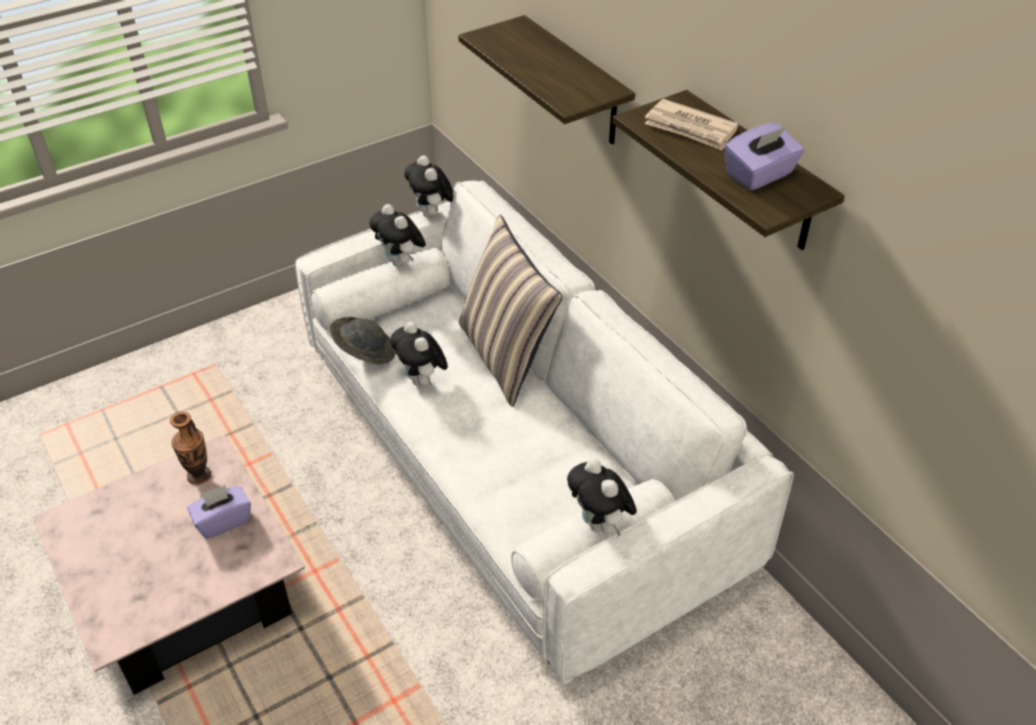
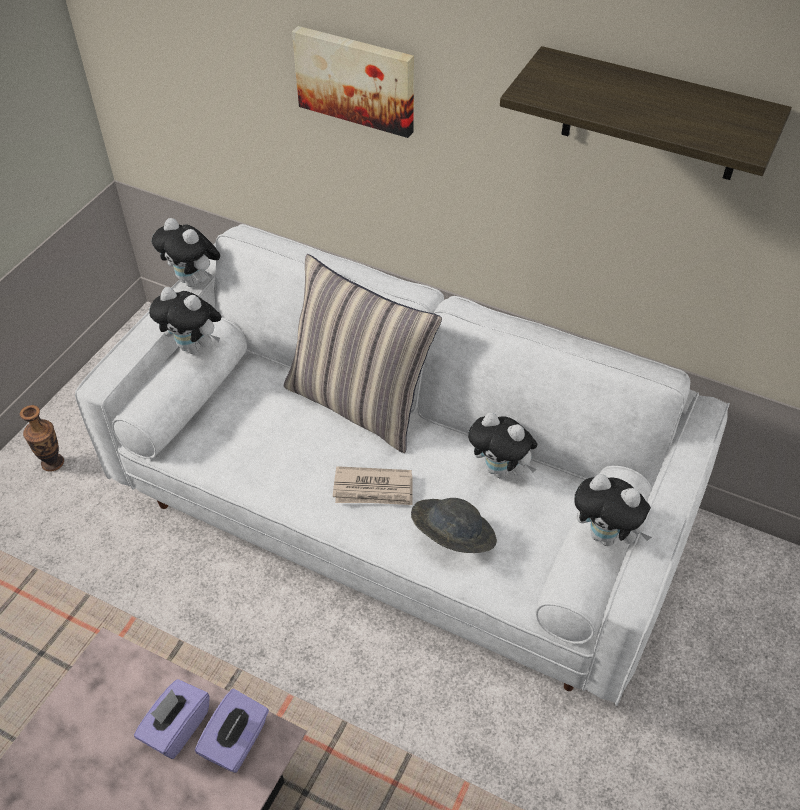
camera: 30 degrees left, 5 degrees up
vase [170,412,211,485] -> vase moved to [20,405,64,472]
grey hat [330,317,396,364] -> grey hat moved to [411,498,497,553]
plush toy [390,322,448,386] -> plush toy moved to [468,412,537,479]
shelf [458,15,635,145] -> picture [292,26,414,138]
newspaper [644,99,739,150] -> newspaper moved to [333,466,413,505]
purple tissue box [724,123,804,191] -> purple tissue box moved to [195,689,269,773]

